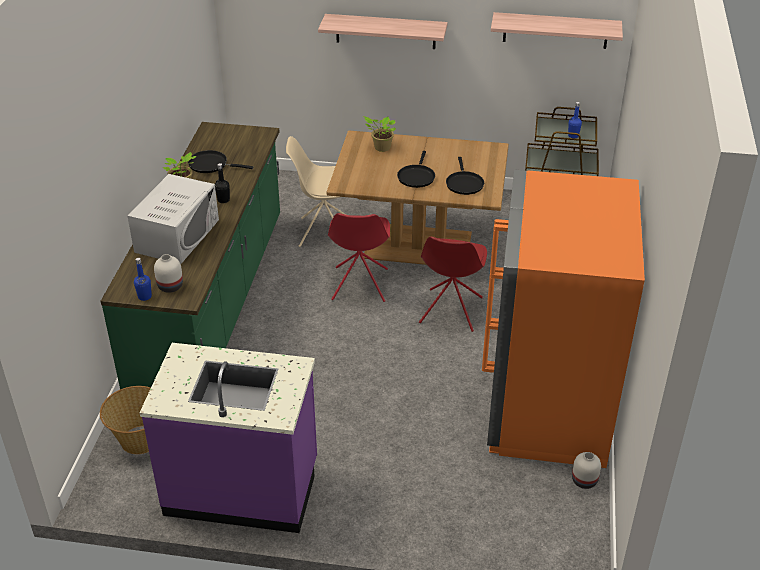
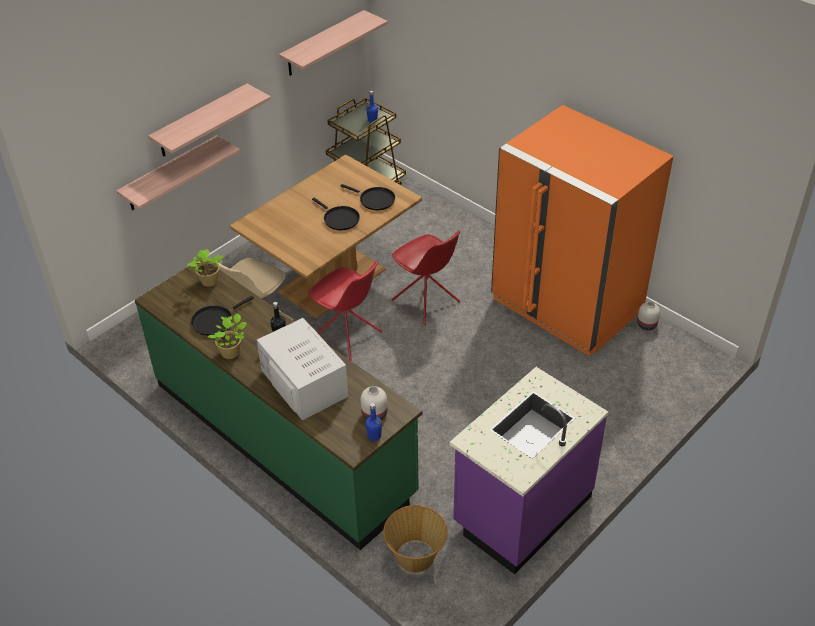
camera: 55 degrees left, 5 degrees up
potted plant [363,116,396,152] -> potted plant moved to [187,249,223,287]
none -> shelf [116,135,240,210]

